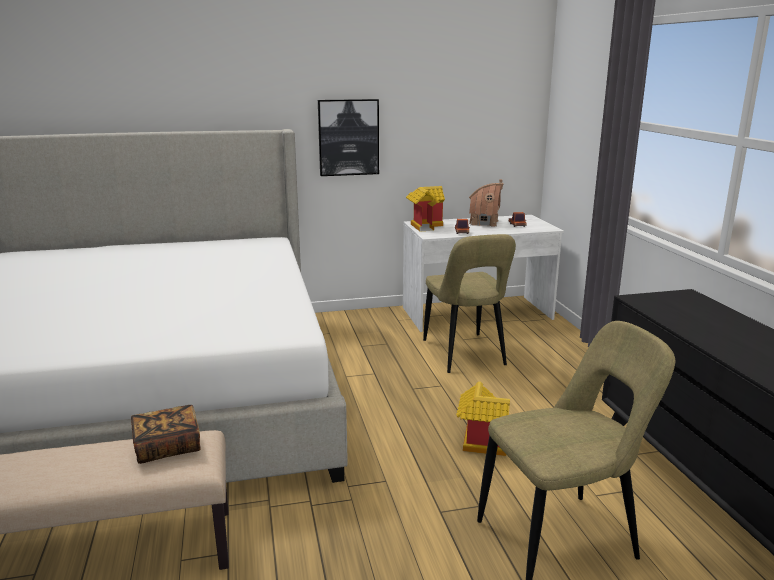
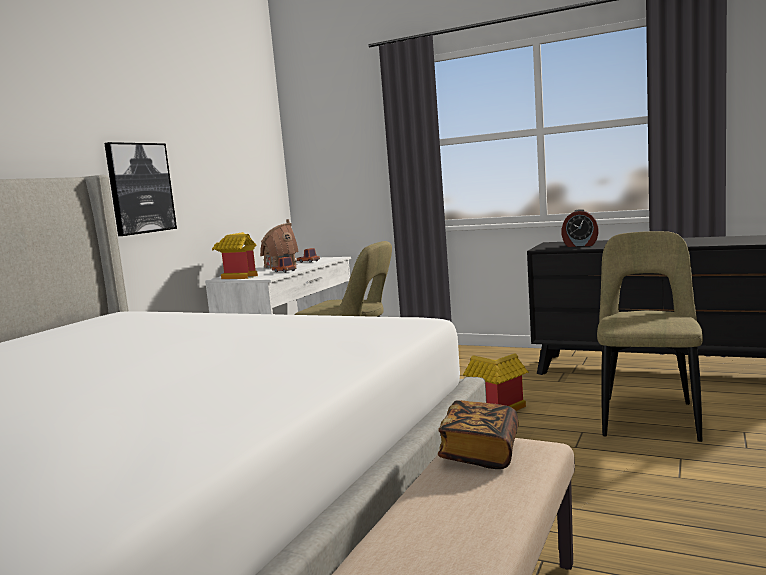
camera: 50 degrees left, 10 degrees down
none -> alarm clock [562,209,599,247]

